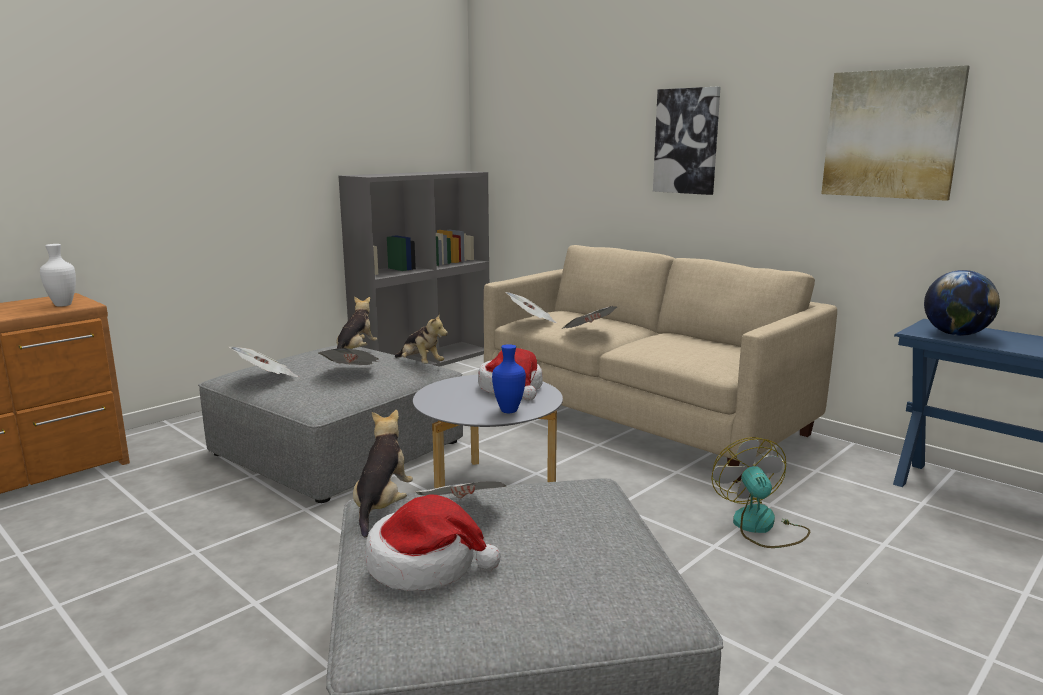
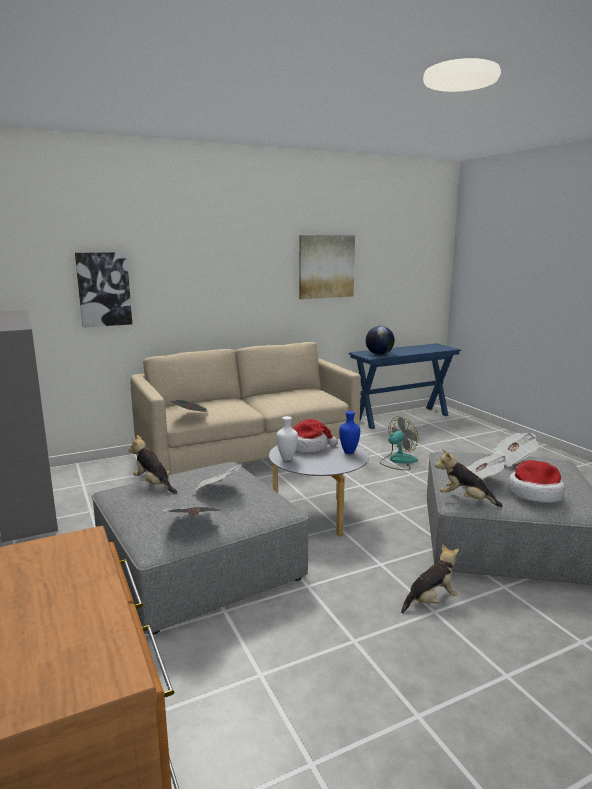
camera: 70 degrees left, 0 degrees up
white vase [40,244,76,307] -> white vase moved to [276,416,298,461]
plush toy [395,313,448,364] -> plush toy moved to [401,544,459,613]
newspaper [561,306,617,329] -> newspaper moved to [492,433,539,467]
picture [653,87,721,195] -> picture moved to [75,252,132,328]
fan [711,437,810,548] -> fan turned 135 degrees clockwise [380,417,418,470]

